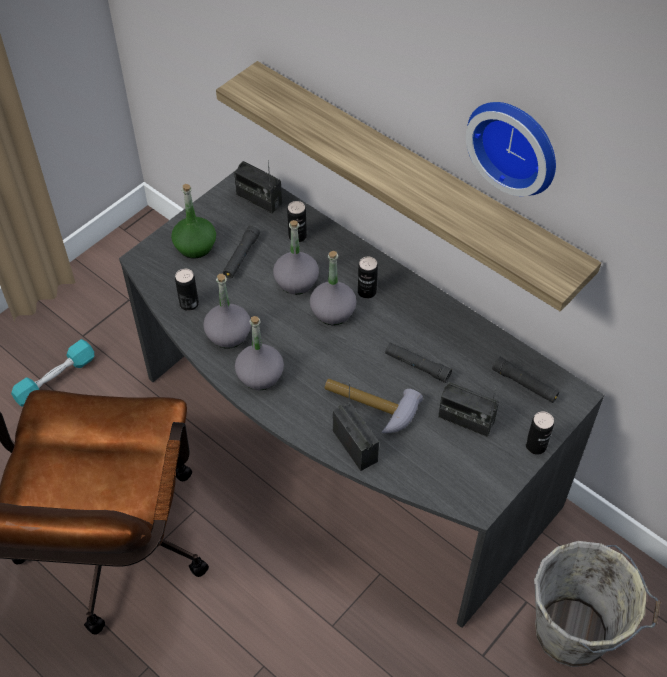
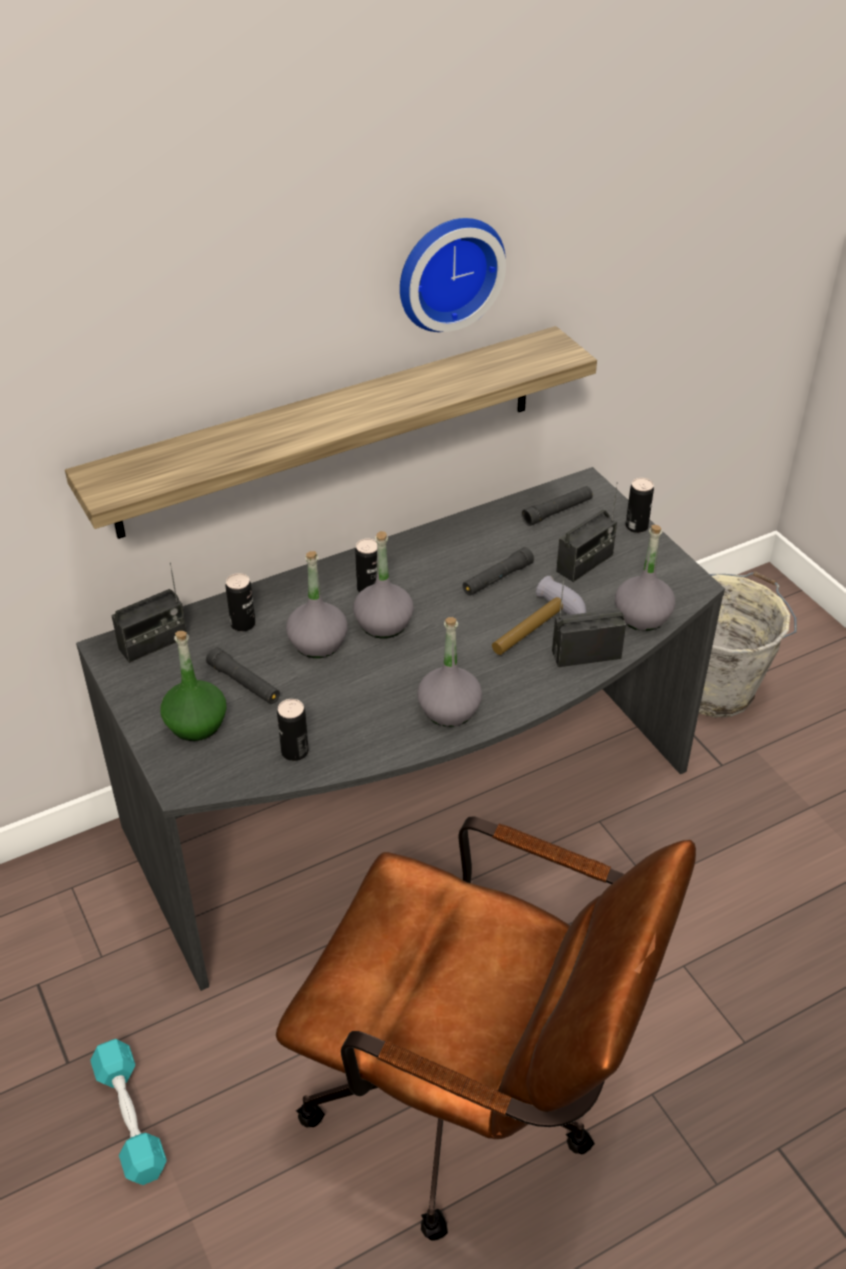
camera: 70 degrees left, 10 degrees down
grey bottle [203,274,251,349] -> grey bottle moved to [615,525,675,631]

